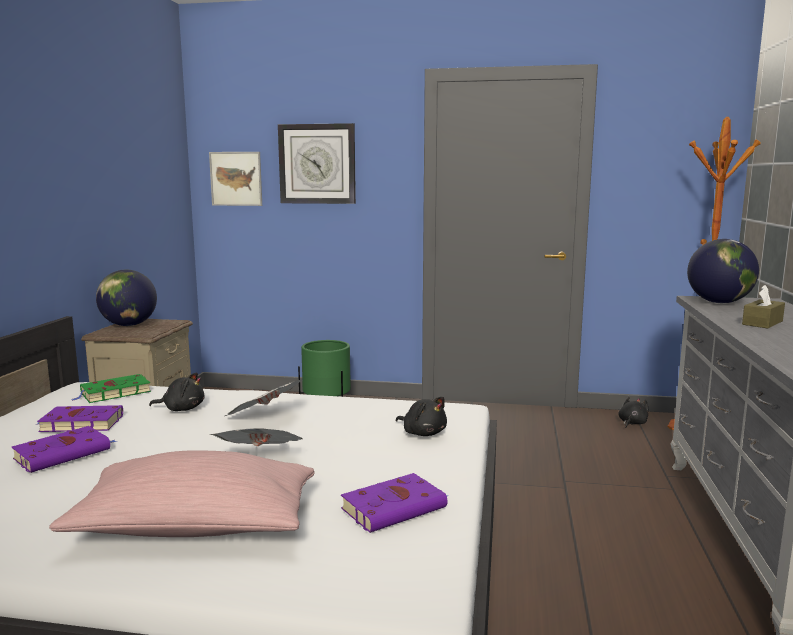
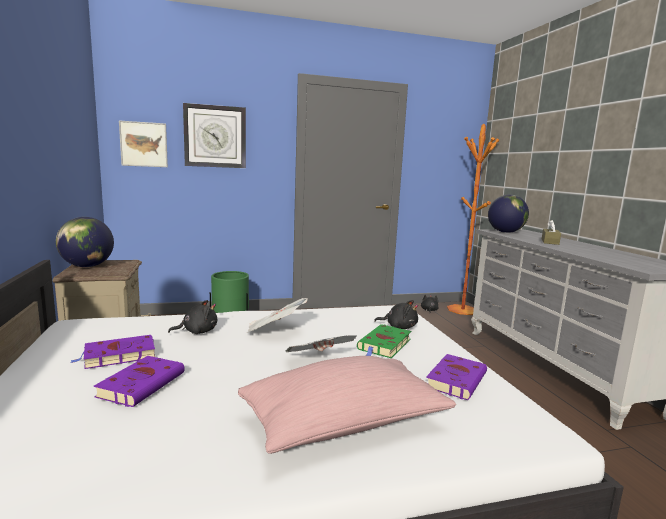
camera: 25 degrees left, 0 degrees up
green book [72,374,151,403] -> green book moved to [357,324,411,358]

